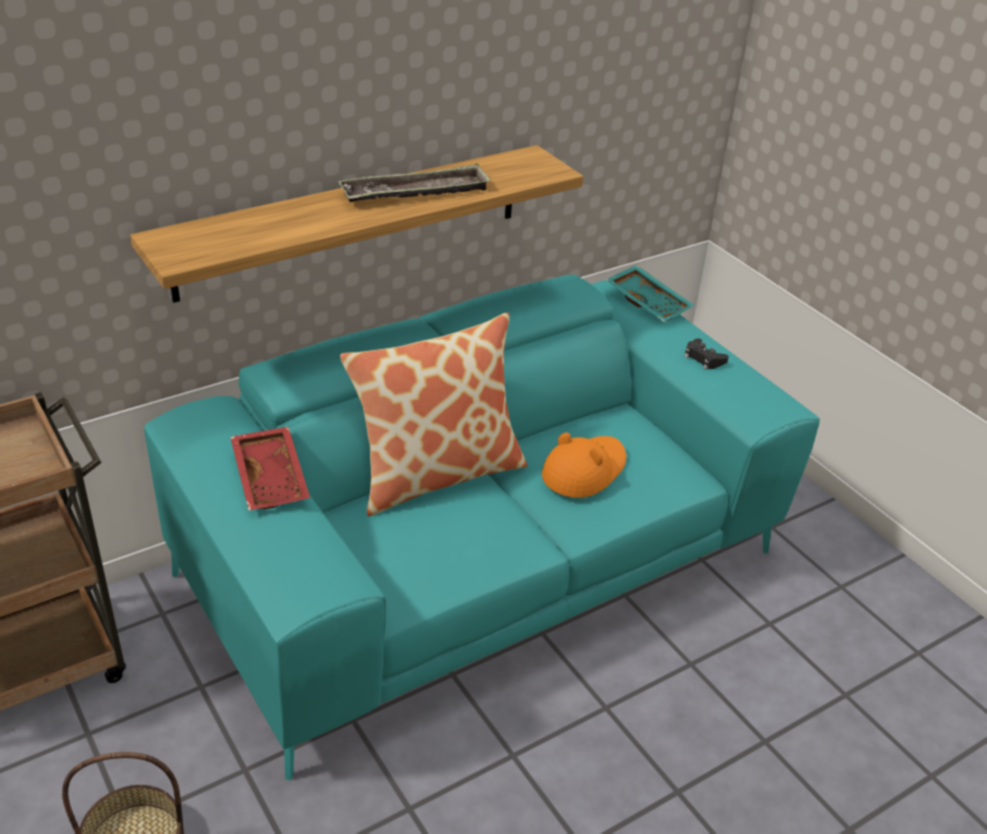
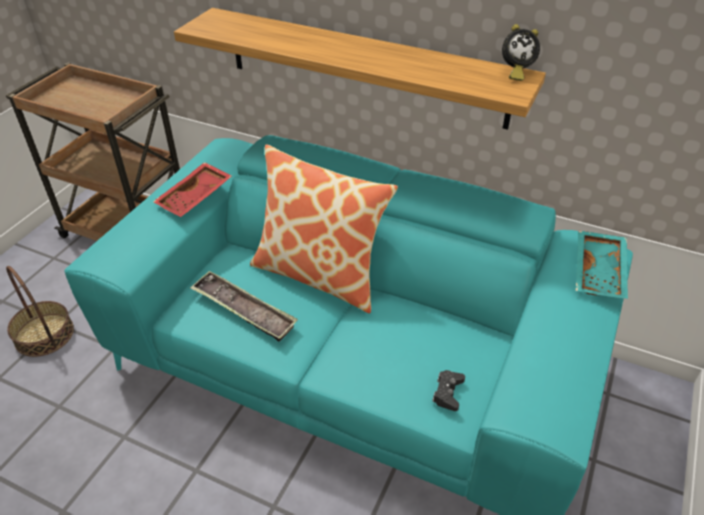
camera: 60 degrees right, 5 degrees up
tray [338,163,491,202] -> tray moved to [190,271,298,342]
orange hat [542,433,626,498] -> none
black game controller [684,338,729,370] -> black game controller moved to [432,370,465,411]
none -> alarm clock [502,24,540,81]

